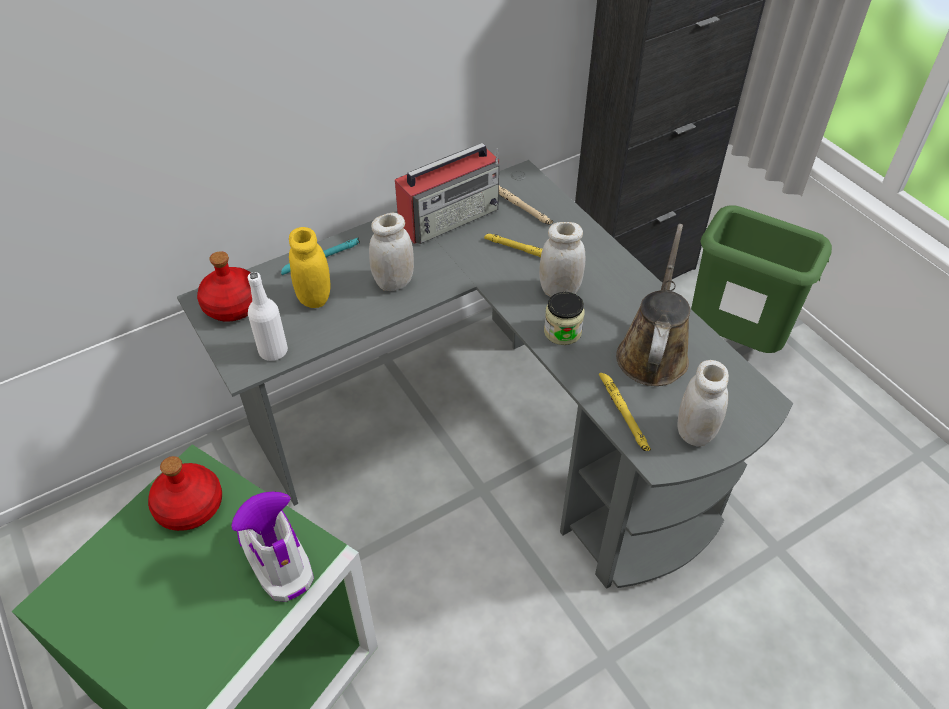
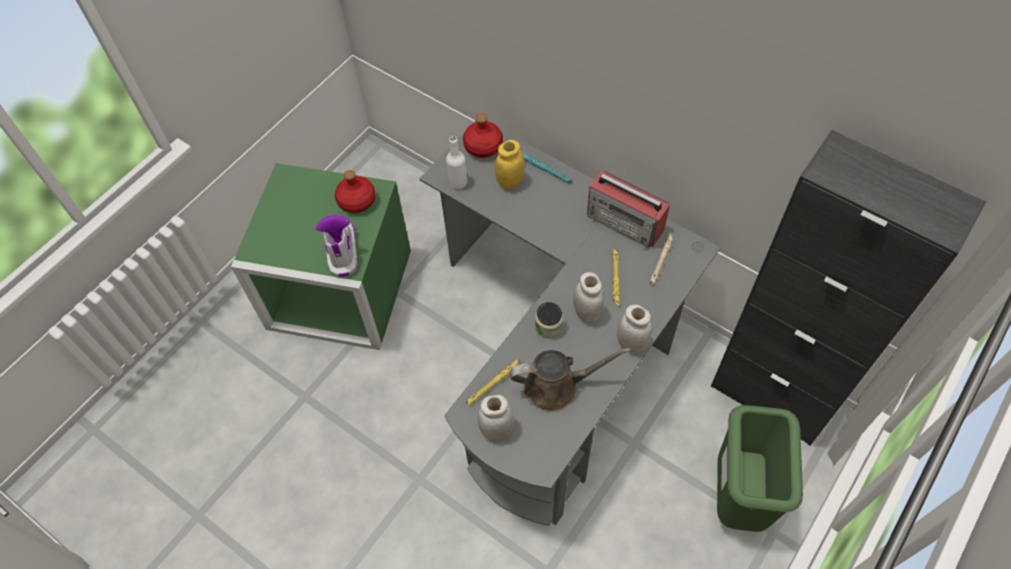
camera: 70 degrees right, 10 degrees up
boot [232,492,314,602] -> boot turned 45 degrees counterclockwise [315,215,357,277]
white jar [369,213,414,291] -> white jar moved to [617,304,652,353]

